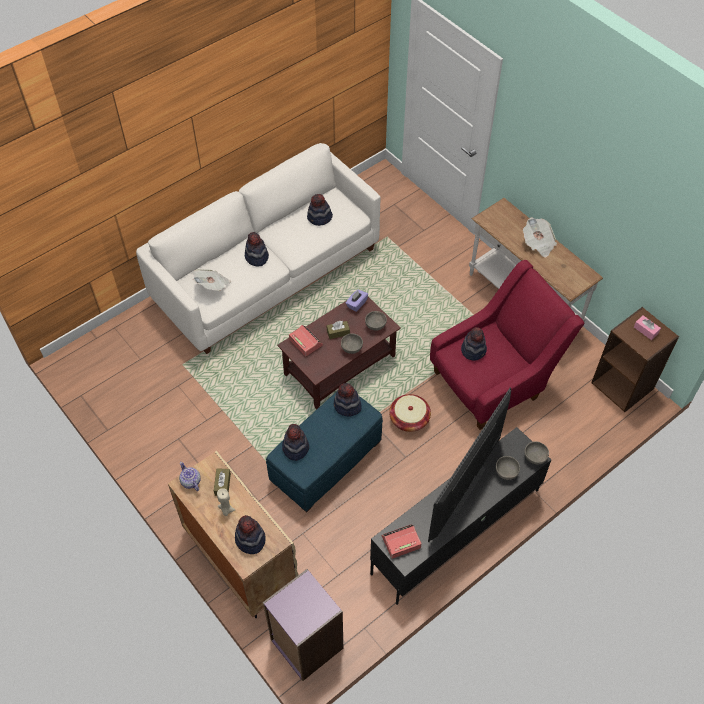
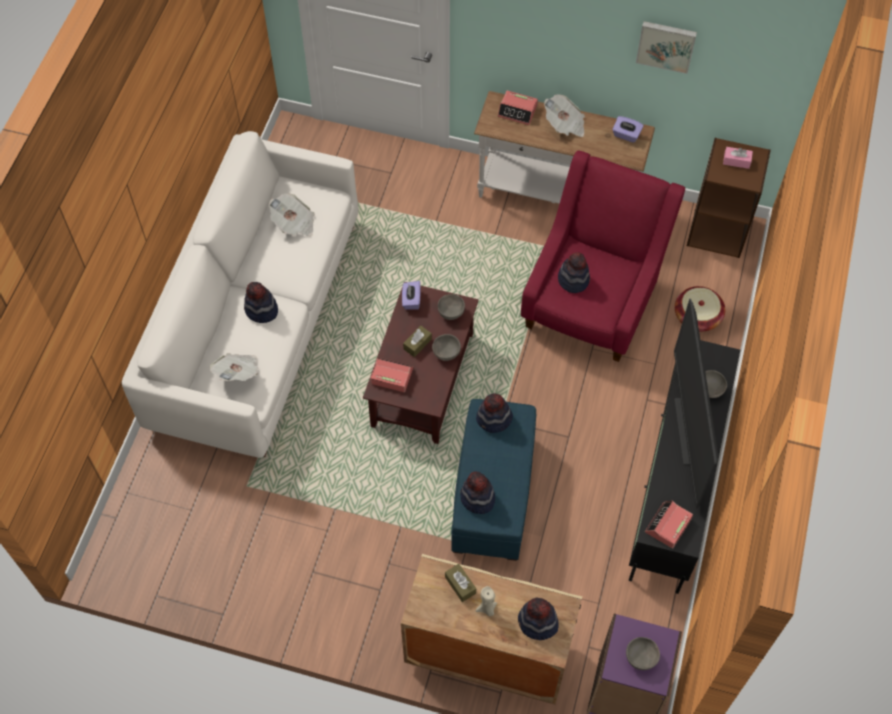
camera: 35 degrees left, 5 degrees up
teapot [179,462,201,491] -> none
hat [307,194,333,226] -> newspaper [269,193,314,236]
basket [389,394,431,432] -> basket moved to [675,286,725,332]
grey bowl [524,441,549,465] -> grey bowl moved to [626,637,660,670]
none -> alarm clock [498,91,538,125]
none -> purple tissue box [612,116,644,143]
none -> picture [636,21,697,74]

